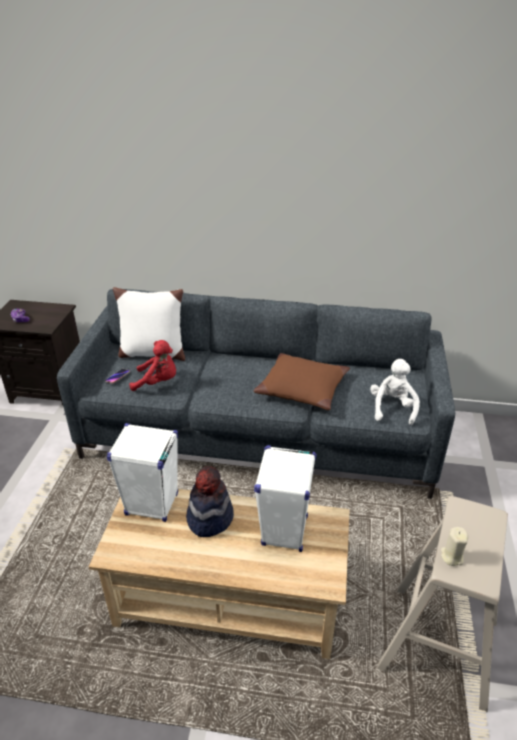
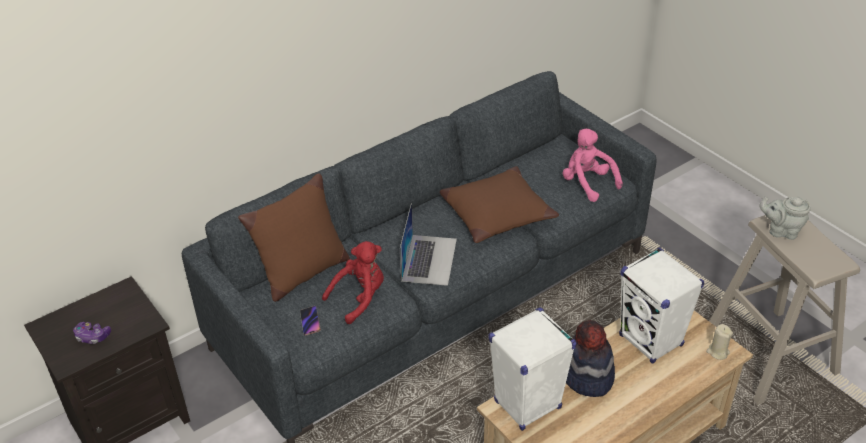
camera: 45 degrees left, 5 degrees up
white pillow [113,287,185,361] -> brown pillow [238,173,350,302]
white plush toy [370,359,420,425] -> pink plush toy [563,129,623,202]
beige candle [441,527,468,566] -> beige candle moved to [706,324,733,360]
none -> laptop [400,203,457,286]
none -> grey teapot [760,197,811,240]

